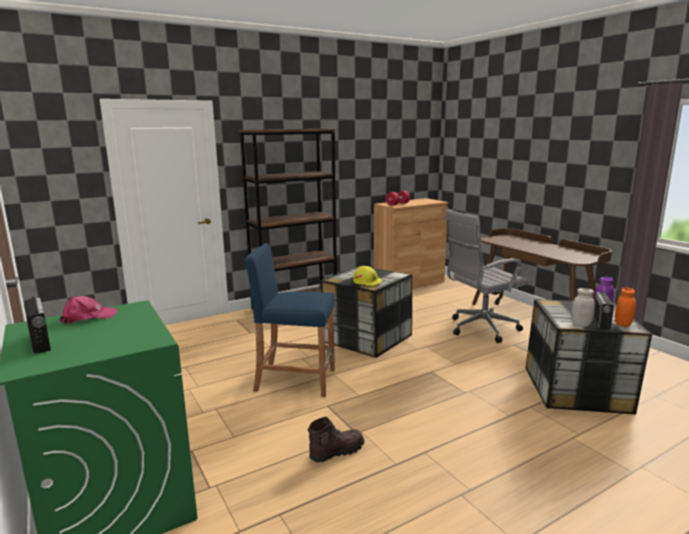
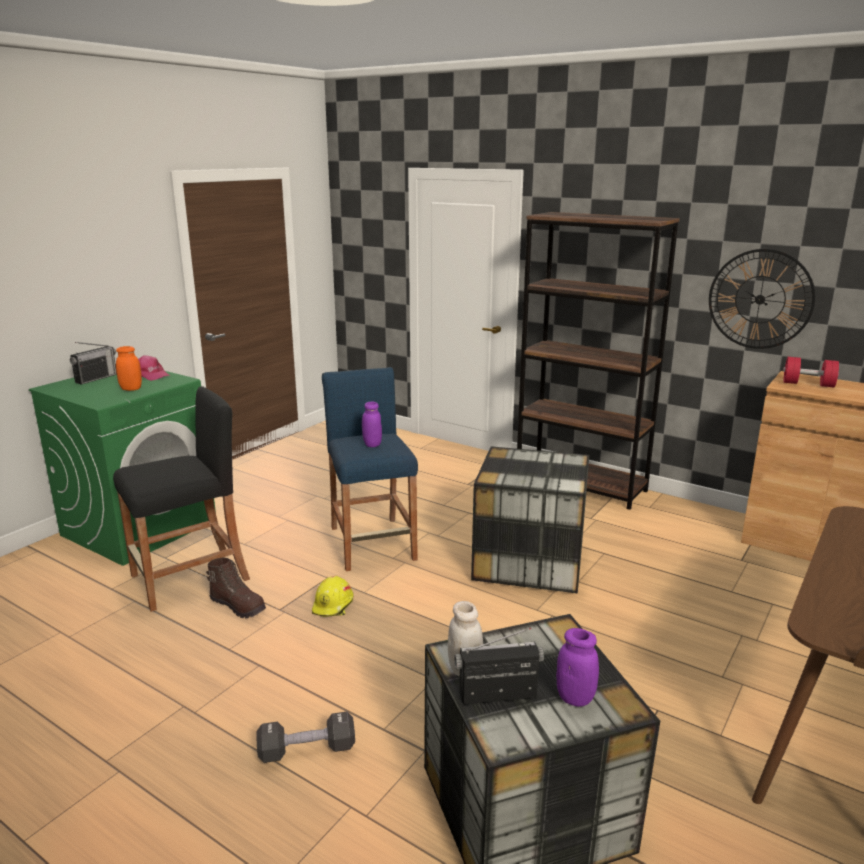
camera: 65 degrees right, 5 degrees up
yellow hard hat [353,266,382,288] -> yellow hard hat moved to [312,576,354,617]
grey office chair [445,209,529,343] -> none
orange jar [615,288,636,327] -> orange jar moved to [116,346,142,391]
none -> black stool [113,386,250,612]
none -> black dumbbell [256,711,355,763]
none -> purple jar [362,402,382,447]
none -> wall clock [709,249,815,349]

